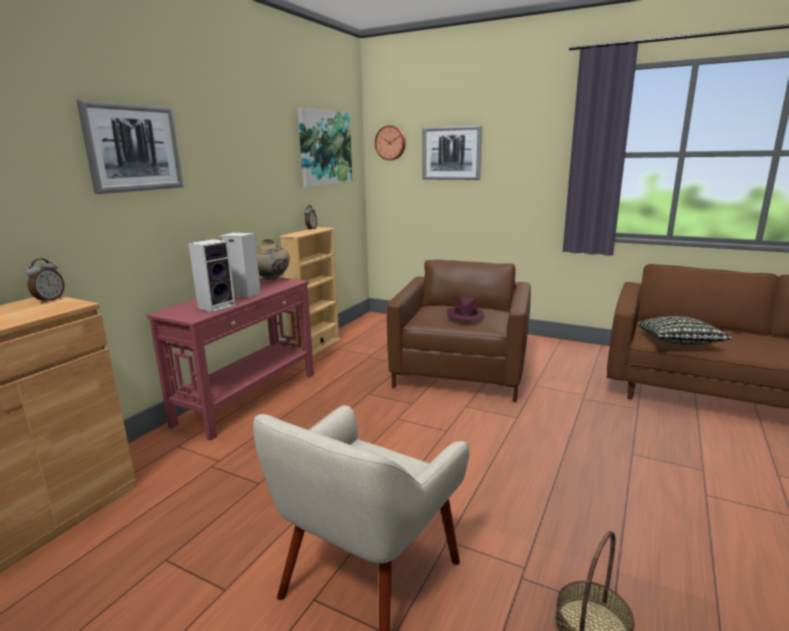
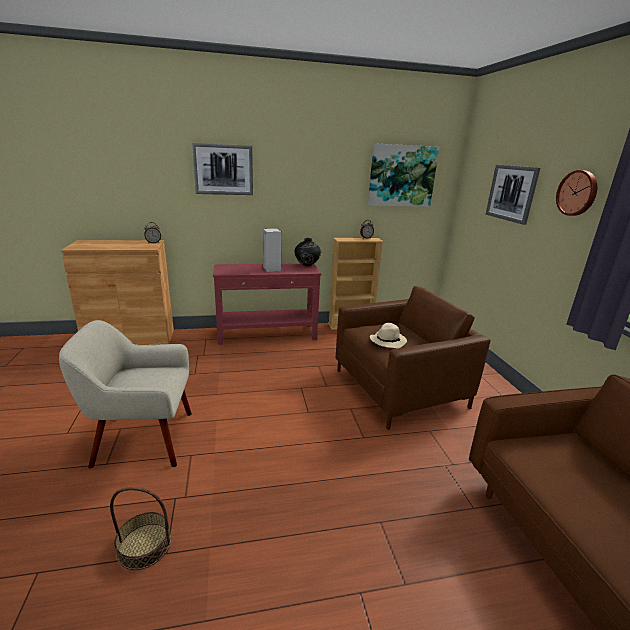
camera: 50 degrees right, 5 degrees up
speaker [189,239,236,312] -> none
beige vase [256,239,290,280] -> black vase [295,238,321,266]
wall clock [375,125,406,160] -> wall clock moved to [556,170,597,216]
purple hat [447,296,485,321] -> beige hat [370,323,407,348]
pillow [638,316,733,345] -> none

